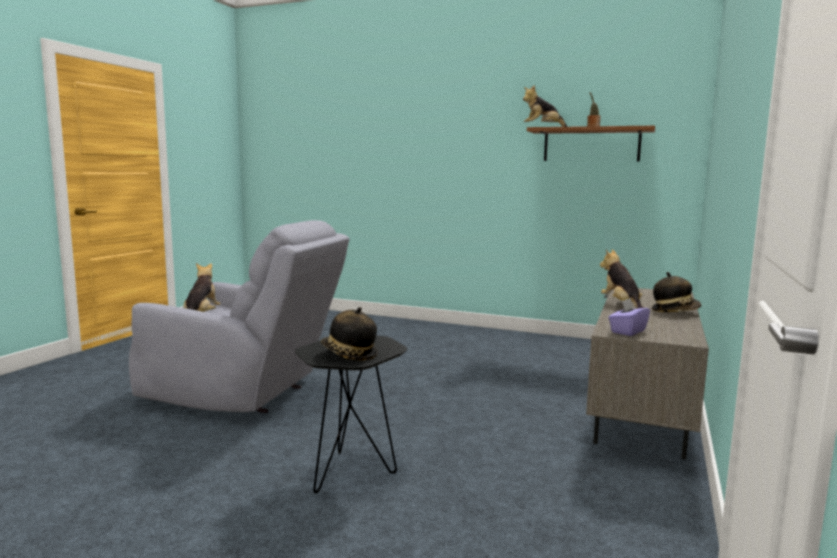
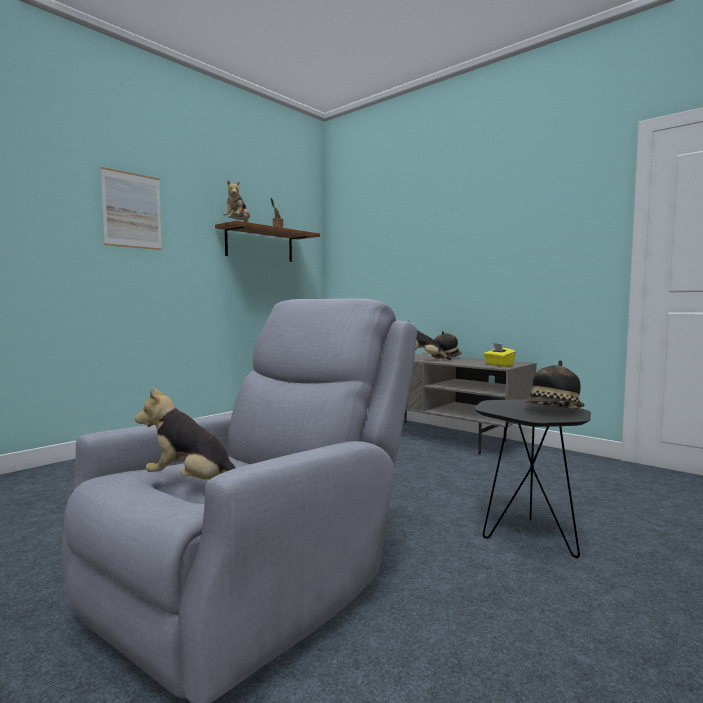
camera: 70 degrees left, 5 degrees down
purple tissue box [608,298,650,336] -> yellow tissue box [484,343,516,367]
none -> picture [101,167,162,250]

